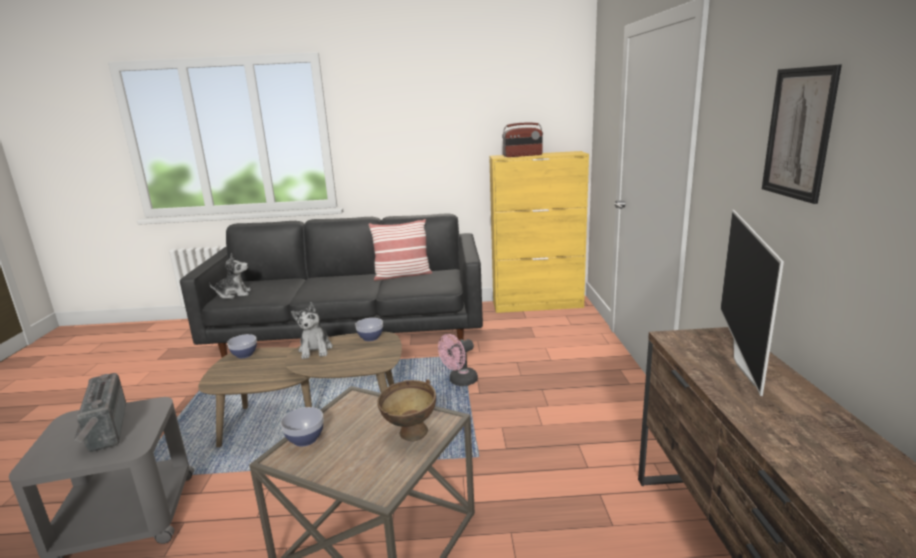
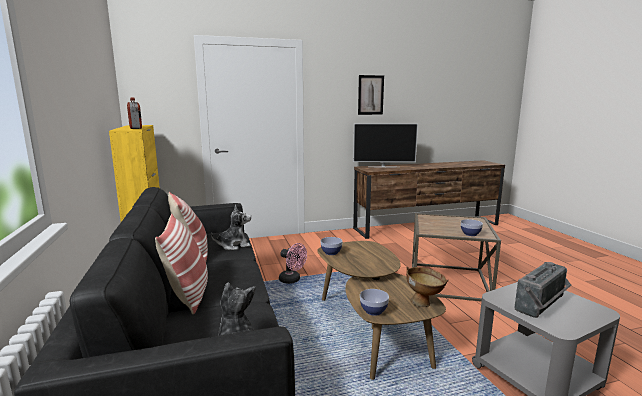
camera: 105 degrees left, 5 degrees down
plush toy [291,302,333,359] -> plush toy moved to [211,205,251,250]
brown bowl [377,379,436,442] -> brown bowl moved to [406,267,449,307]
none -> pillow [155,214,208,314]

